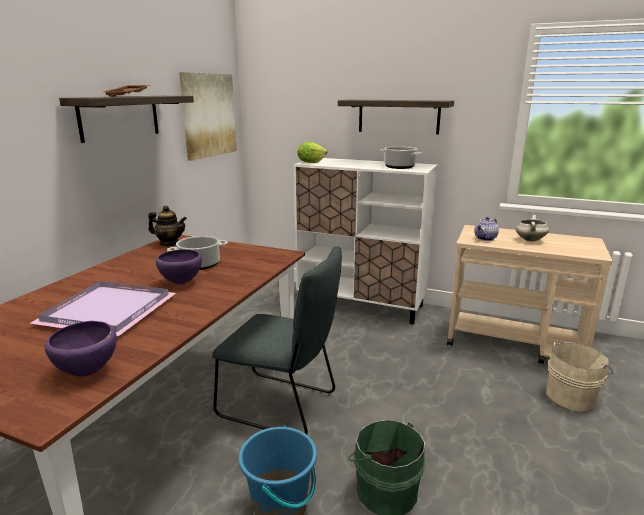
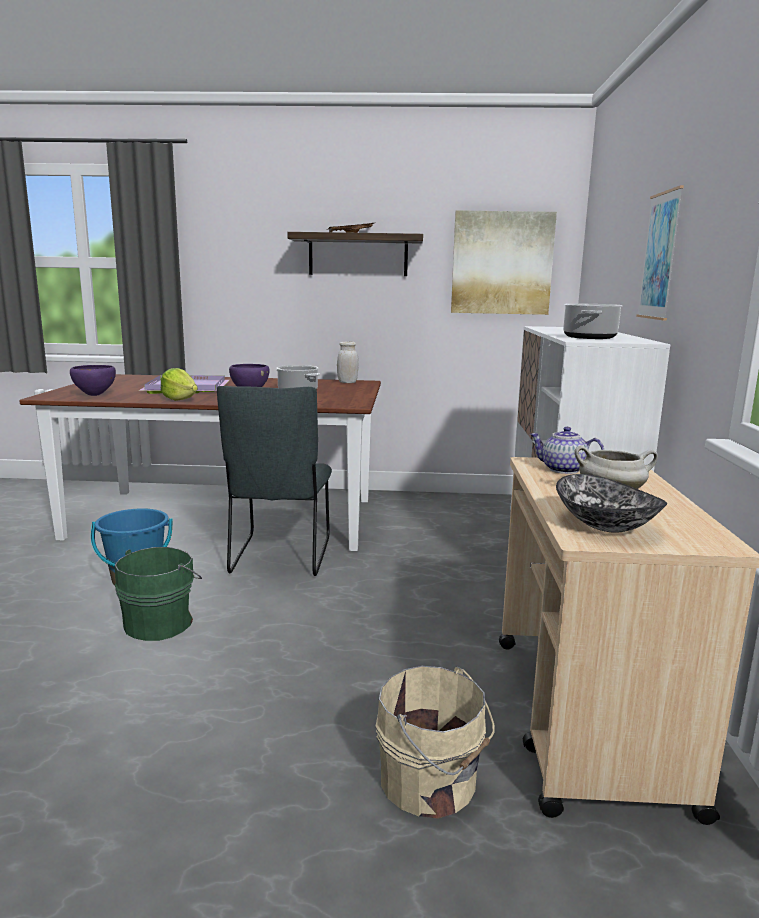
camera: 70 degrees right, 5 degrees down
teapot [148,205,187,246] -> white jar [337,341,359,383]
lettuce [298,142,327,163] -> lettuce moved to [161,368,198,401]
shelf [338,100,454,135] -> picture [636,185,684,321]
none -> bowl [556,474,667,533]

